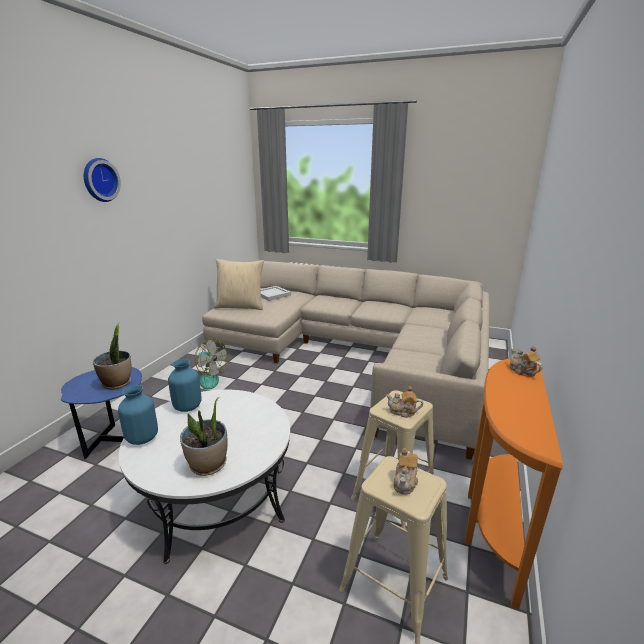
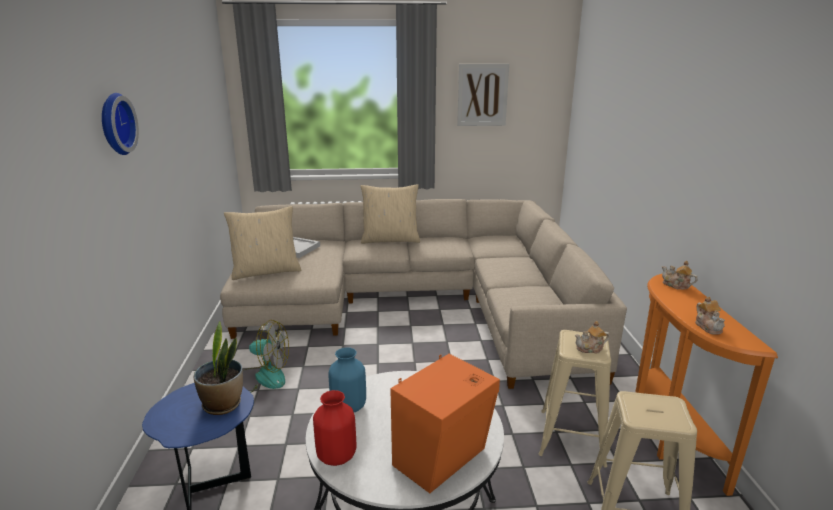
camera: 25 degrees left, 0 degrees up
blue vase [118,385,158,445] -> red vase [313,390,356,466]
potted plant [180,397,227,476] -> orange speaker [390,354,500,493]
teapot [394,448,418,495] -> teapot moved to [695,297,725,335]
none -> beige pillow [361,184,420,244]
none -> picture [457,64,509,126]

